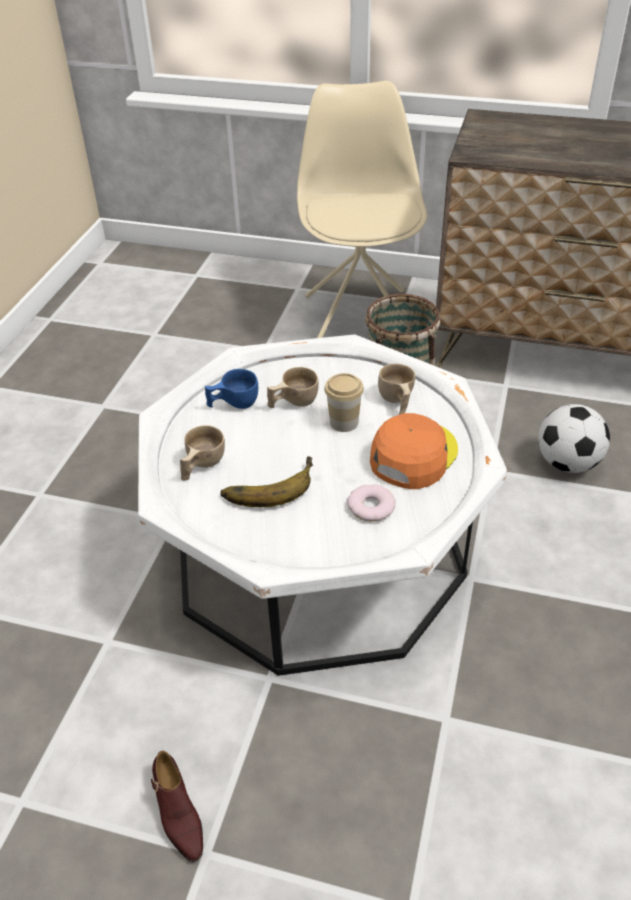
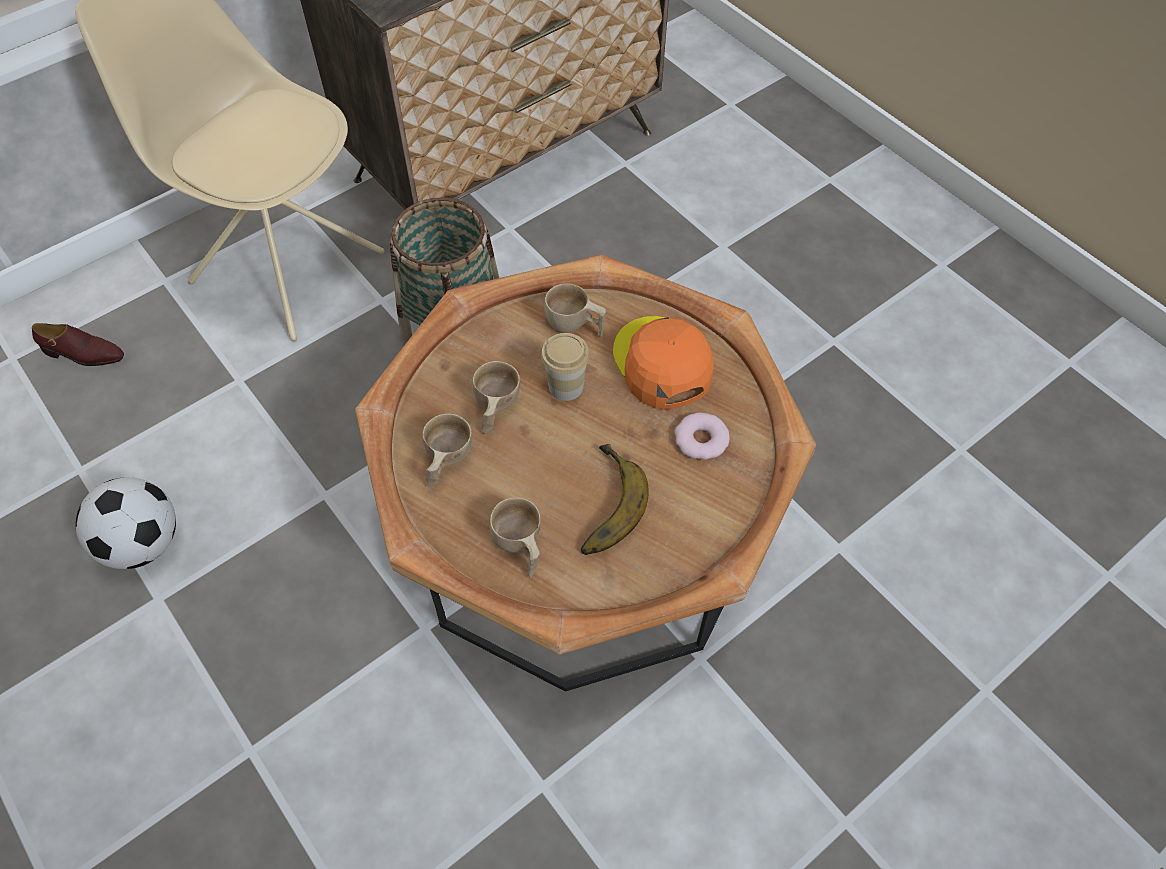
camera: 55 degrees left, 15 degrees up
white coffee table [138,334,507,676] -> brown coffee table [355,255,816,692]
brown shoe [151,751,203,862] -> brown shoe moved to [32,323,124,366]
blue cup [205,369,258,409] -> beige cup [423,413,472,487]
football [538,404,610,473] -> football moved to [76,477,176,569]

